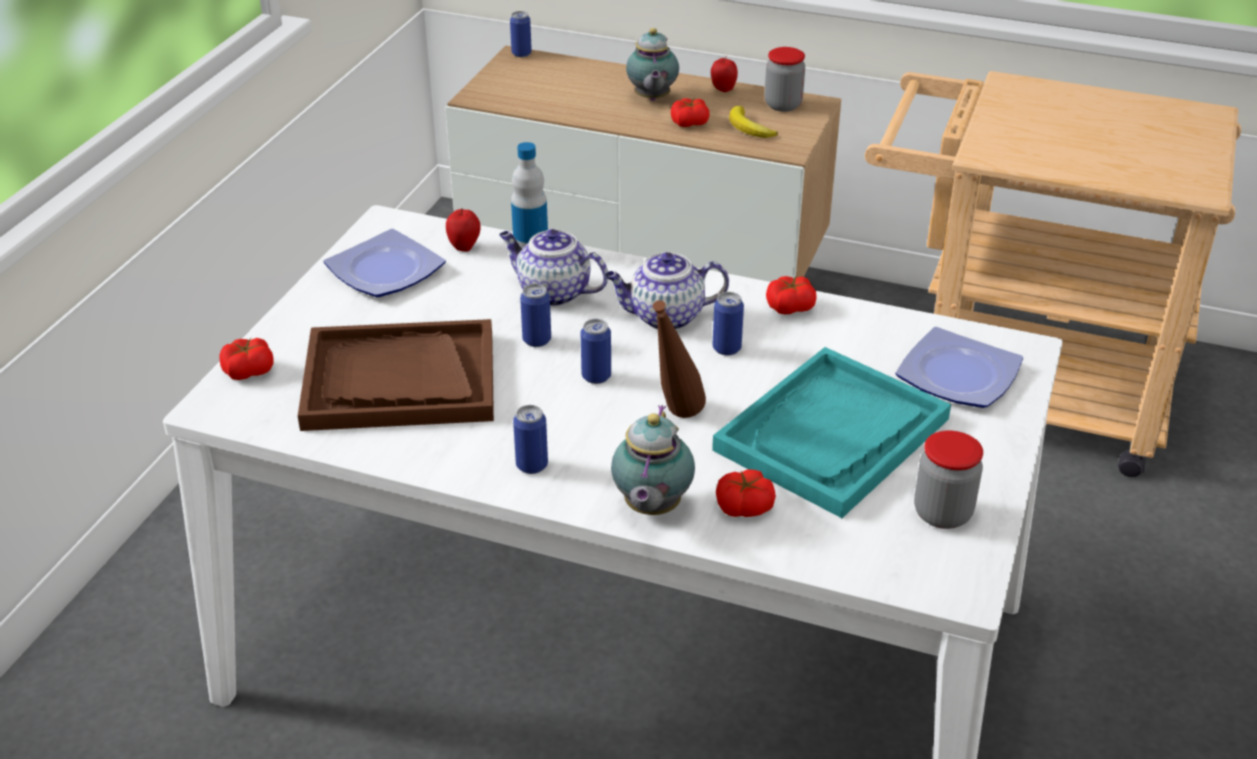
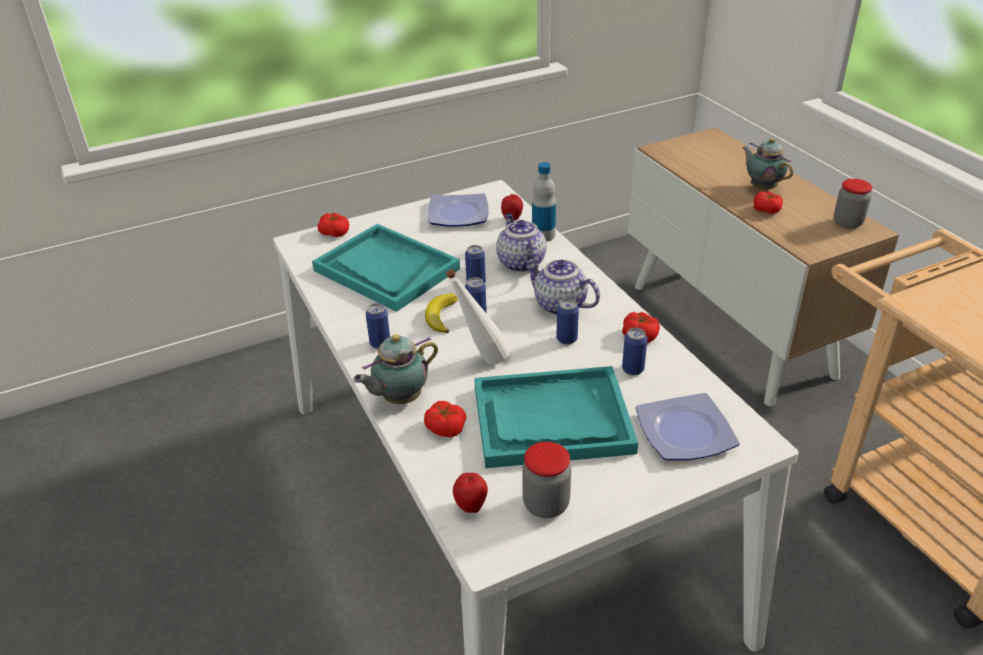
camera: 45 degrees right, 0 degrees up
brown tray [298,319,494,431] -> turquoise tray [312,224,460,312]
can [510,11,532,57] -> can moved to [622,328,647,375]
teapot [626,28,679,101] -> teapot turned 105 degrees clockwise [742,138,793,190]
brown bottle [653,300,706,418] -> white bottle [446,269,510,365]
apple [711,56,738,92] -> apple moved to [453,473,488,513]
banana [729,106,778,138] -> banana moved to [425,293,458,333]

